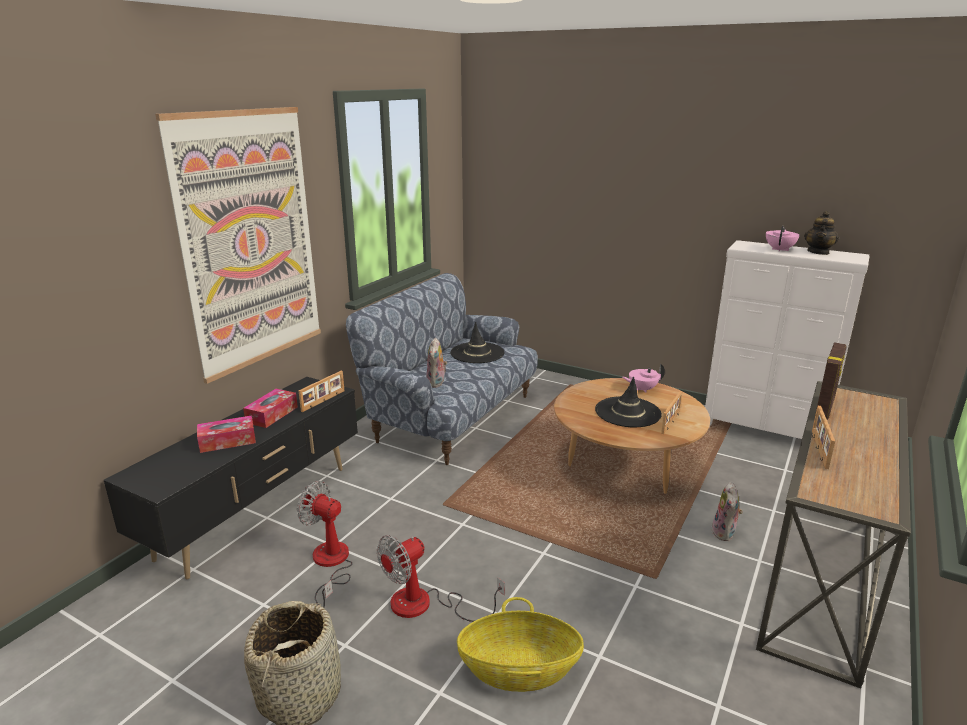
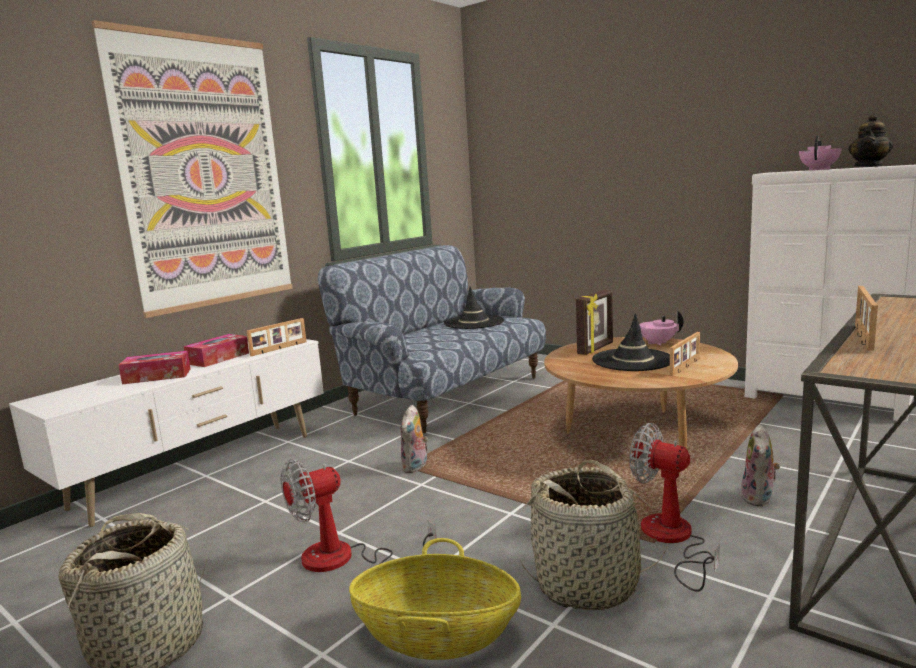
camera: 10 degrees right, 10 degrees down
black tv stand [104,377,358,579] -> white tv stand [9,339,324,527]
fan [296,481,353,607] -> fan moved to [629,423,720,592]
plush toy [426,338,447,388] -> plush toy moved to [400,405,428,473]
picture frame [815,342,846,420] -> picture frame moved to [576,290,613,355]
none -> basket [520,460,667,610]

